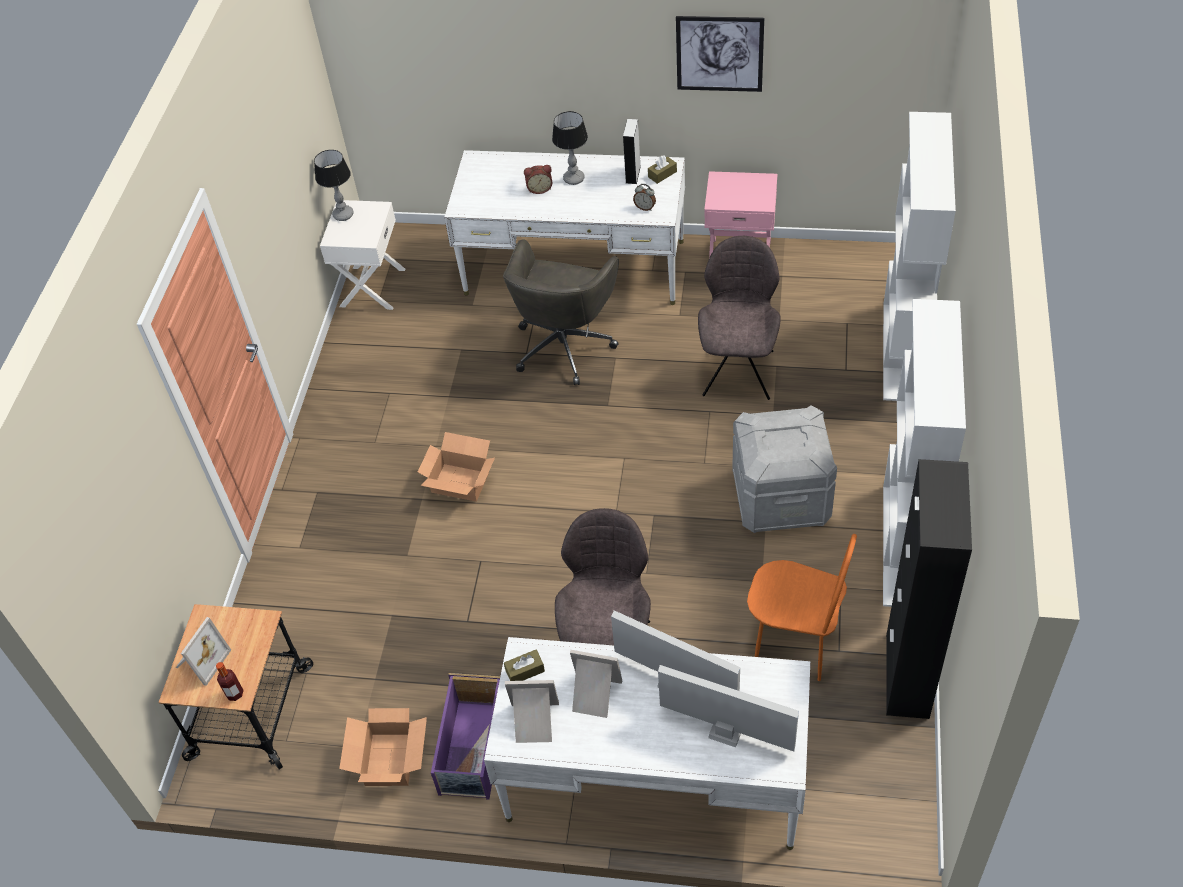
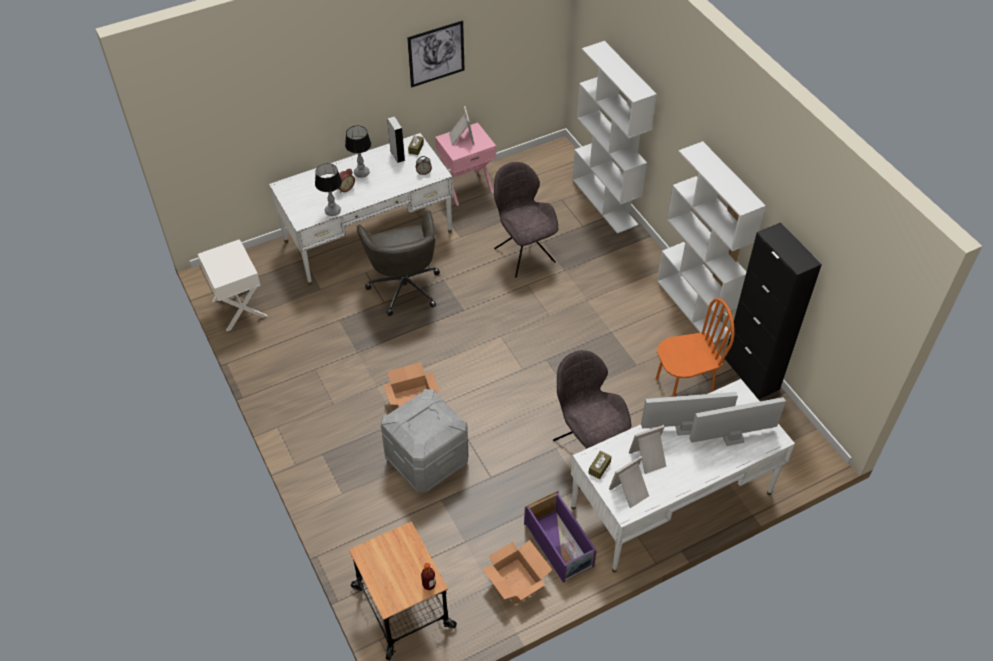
camera: 40 degrees left, 0 degrees up
picture frame [176,617,231,686] -> picture frame moved to [449,106,474,145]
table lamp [314,150,354,221] -> table lamp moved to [315,163,342,216]
grey storage box [732,405,837,533] -> grey storage box moved to [381,389,468,493]

